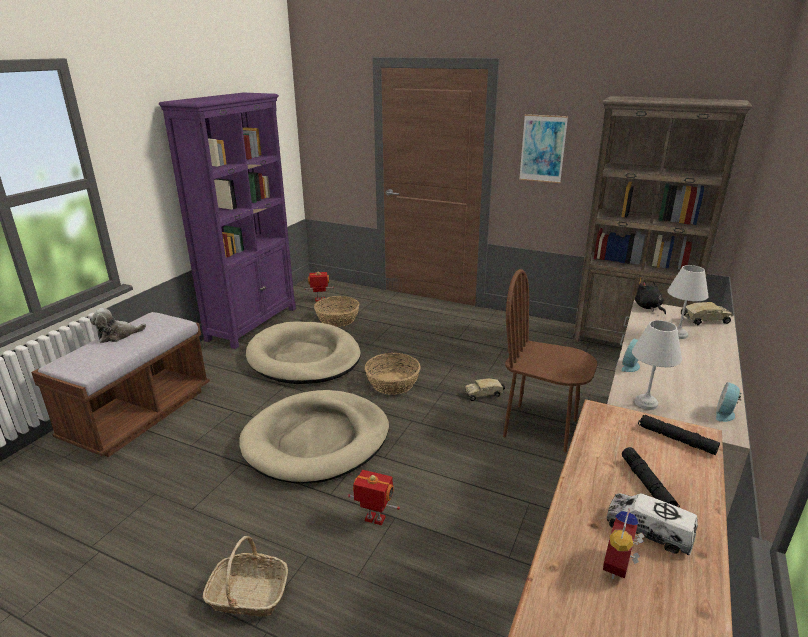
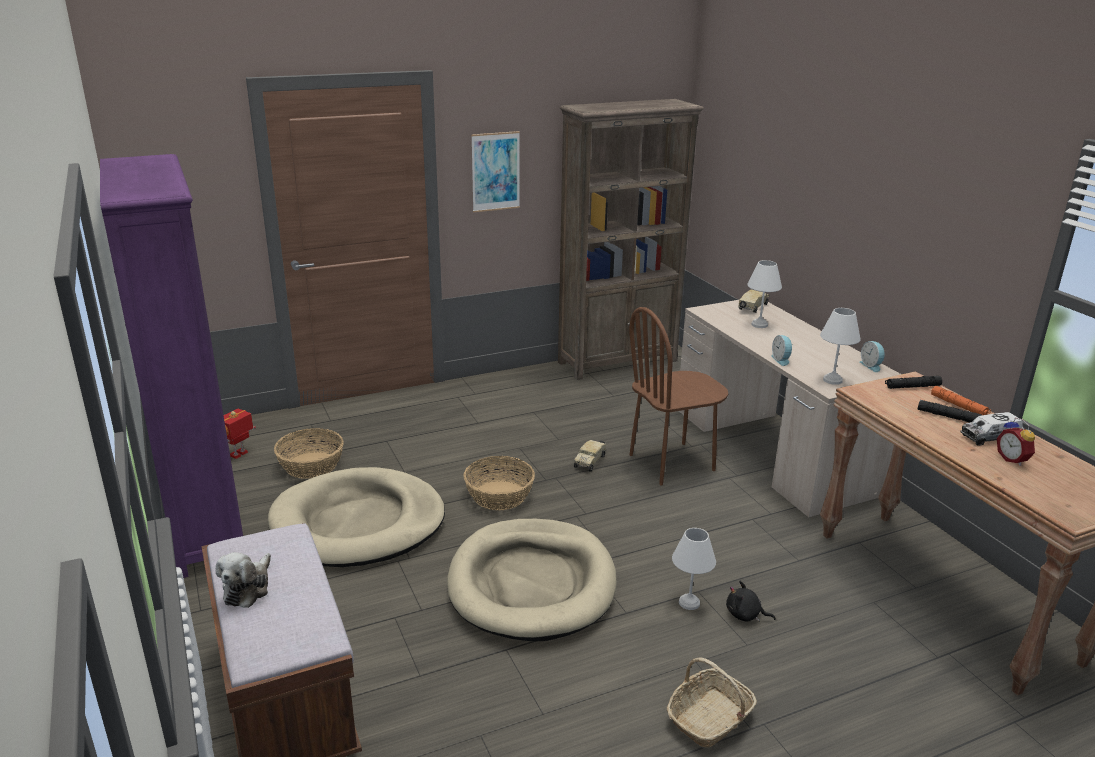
camera: 50 degrees left, 0 degrees up
toy robot [348,470,400,525] -> white table lamp [672,528,716,610]
black plush toy [635,281,666,314] -> black plush toy moved to [726,581,776,622]
none -> orange flashlight [931,386,991,415]

